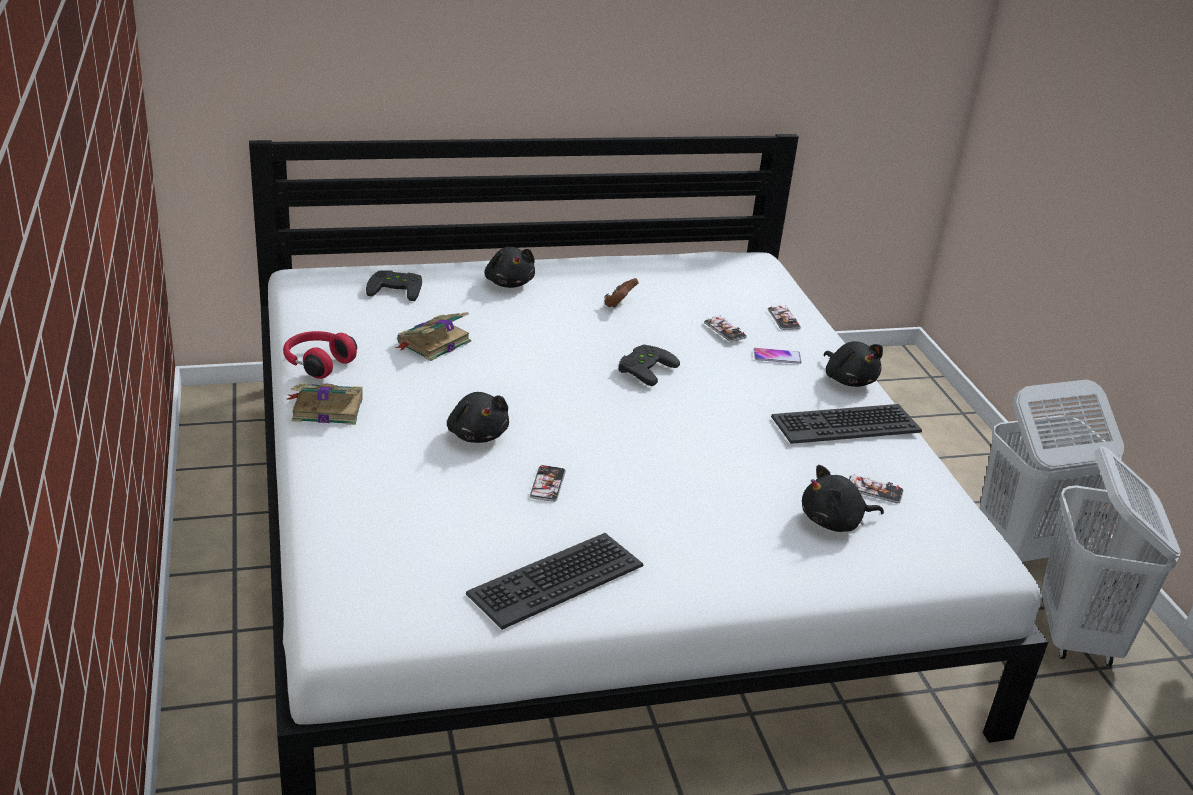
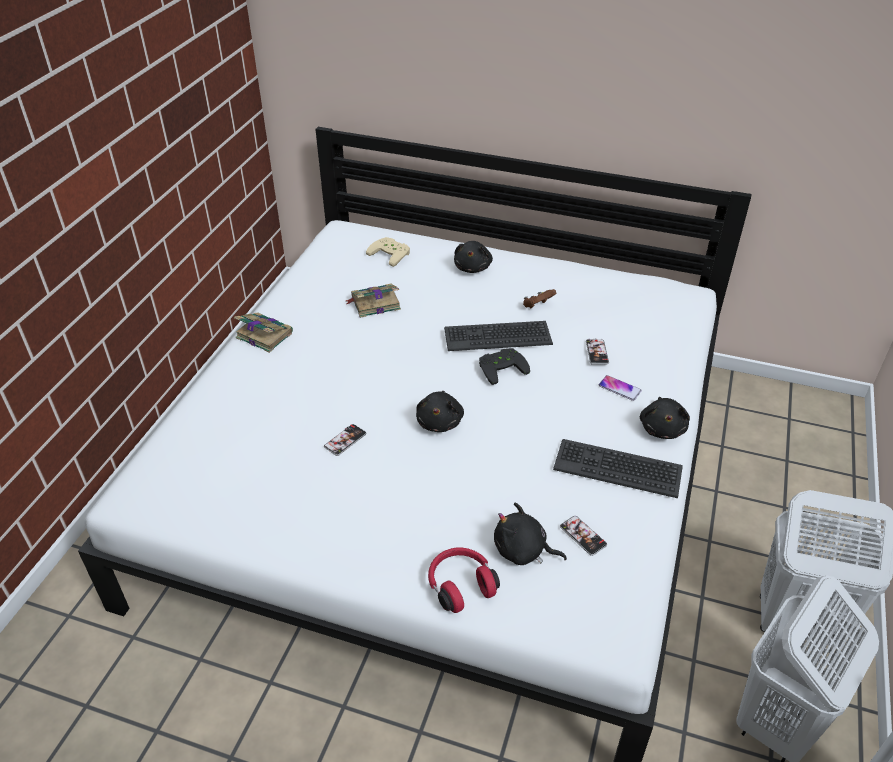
camera: 35 degrees right, 10 degrees up
red headphones [283,331,357,379] -> red headphones moved to [428,548,500,613]
black game controller [366,270,422,301] -> beige game controller [366,237,410,267]
black plush toy [447,392,509,443] -> black plush toy moved to [416,391,464,432]
keyboard [466,533,643,629] -> keyboard moved to [444,321,553,351]
phone [768,305,801,330] -> none

